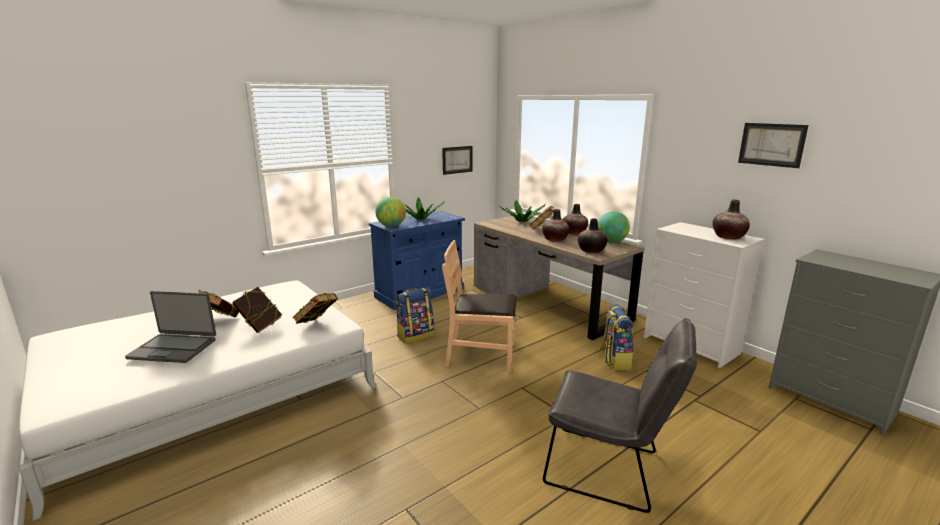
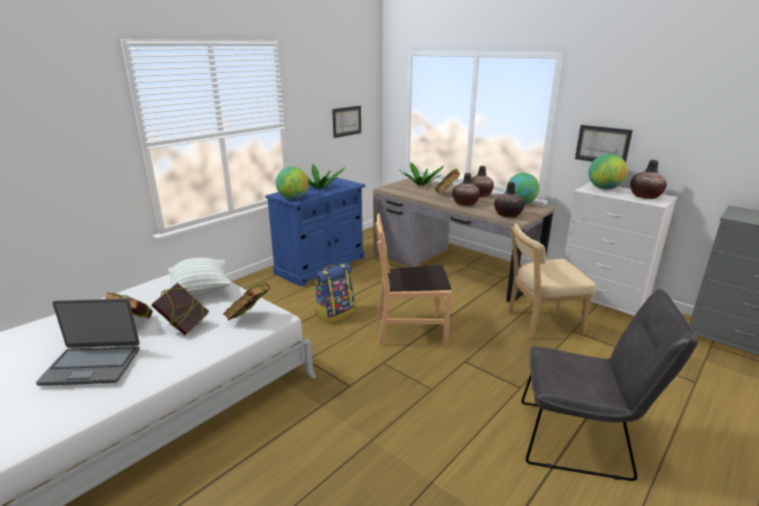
camera: 10 degrees left, 5 degrees up
backpack [599,304,634,370] -> beige chair [508,223,596,339]
picture [738,123,809,168] -> picture moved to [575,125,633,162]
none -> pillow [168,258,231,297]
none -> globe [589,154,628,190]

